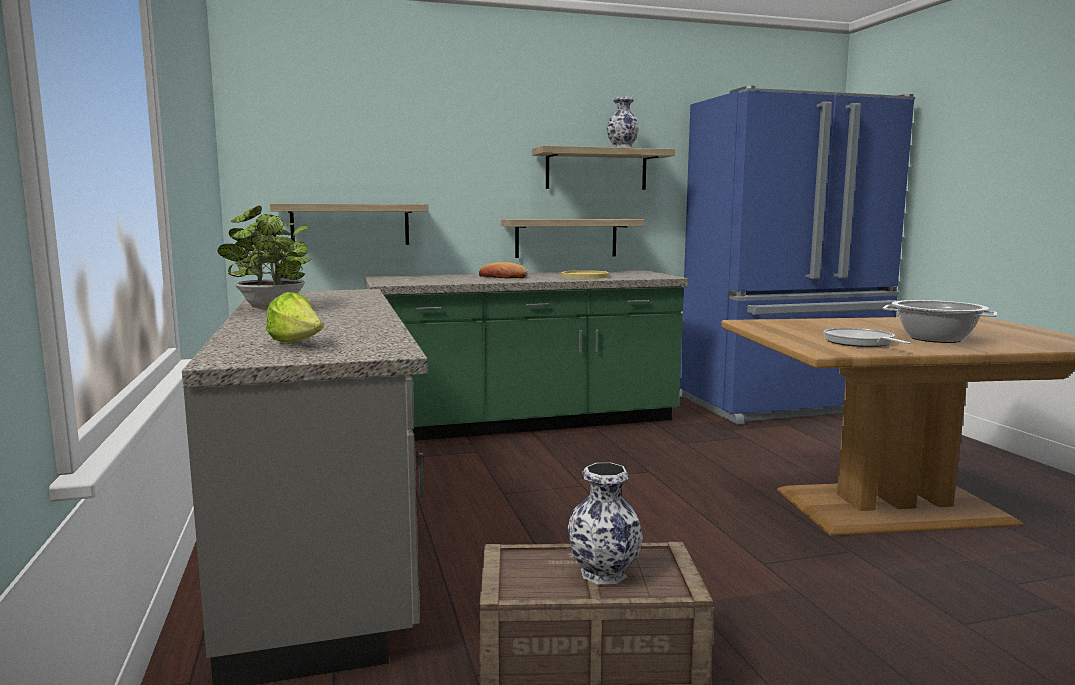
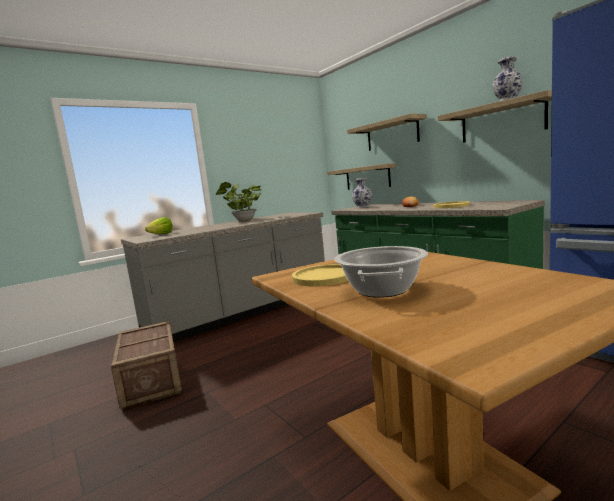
camera: 70 degrees right, 0 degrees up
shelf [501,219,644,258] -> shelf moved to [347,114,426,151]
vase [568,463,643,584] -> vase moved to [352,178,372,208]
frying pan [824,328,910,347] -> yellow plate [292,264,348,286]

